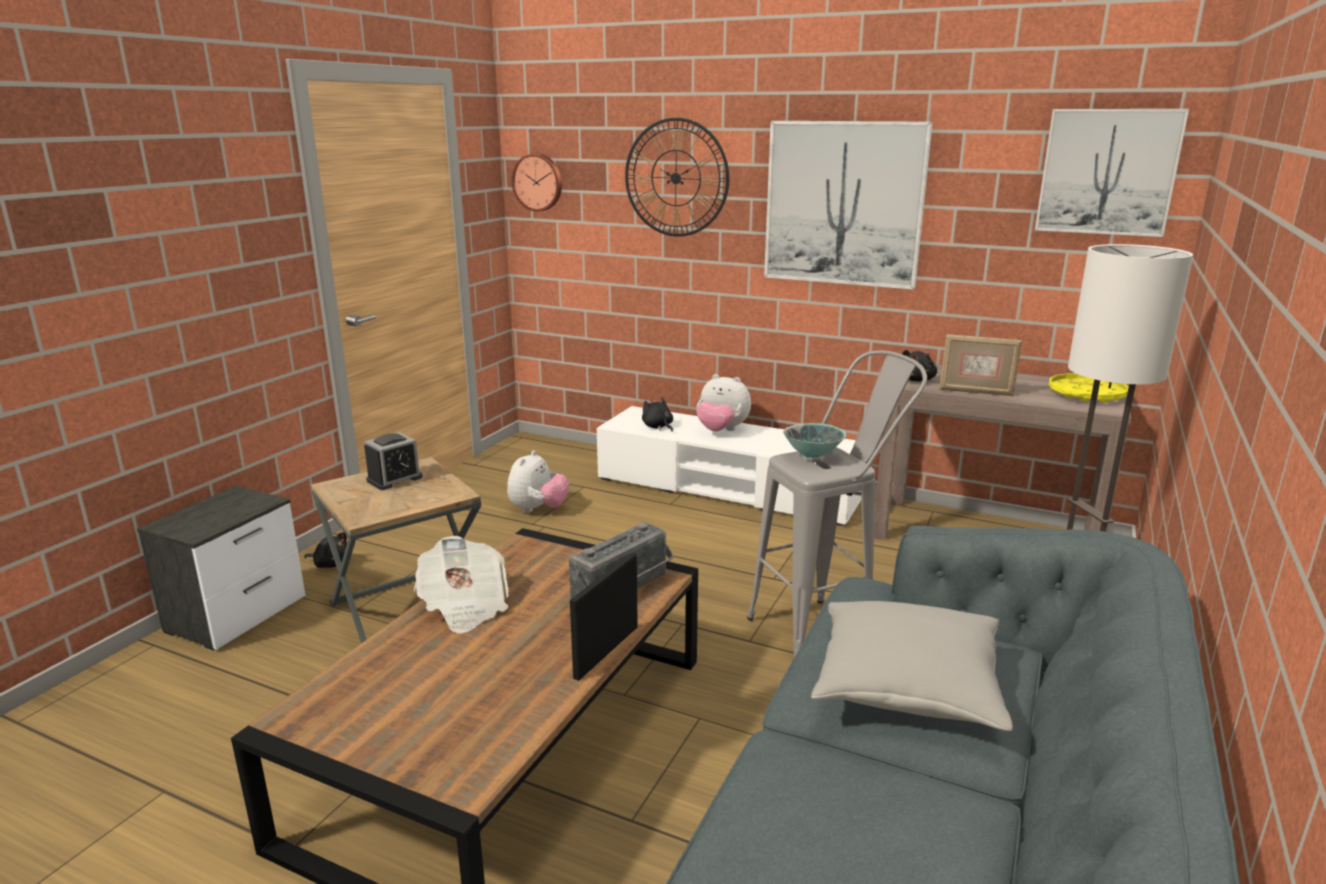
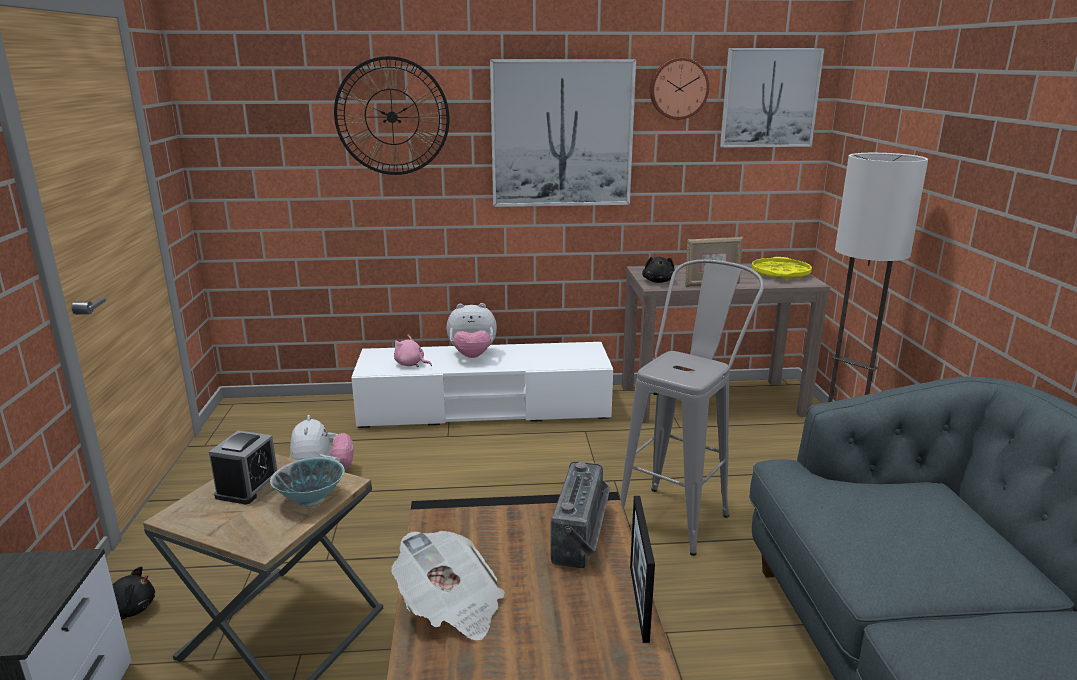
camera: 30 degrees left, 0 degrees up
wall clock [512,153,562,212] -> wall clock moved to [650,57,709,120]
black plush toy [642,397,673,432] -> pink plush toy [394,335,432,367]
bowl [783,423,846,461] -> bowl moved to [270,457,345,507]
grey pillow [811,601,1013,731] -> none

